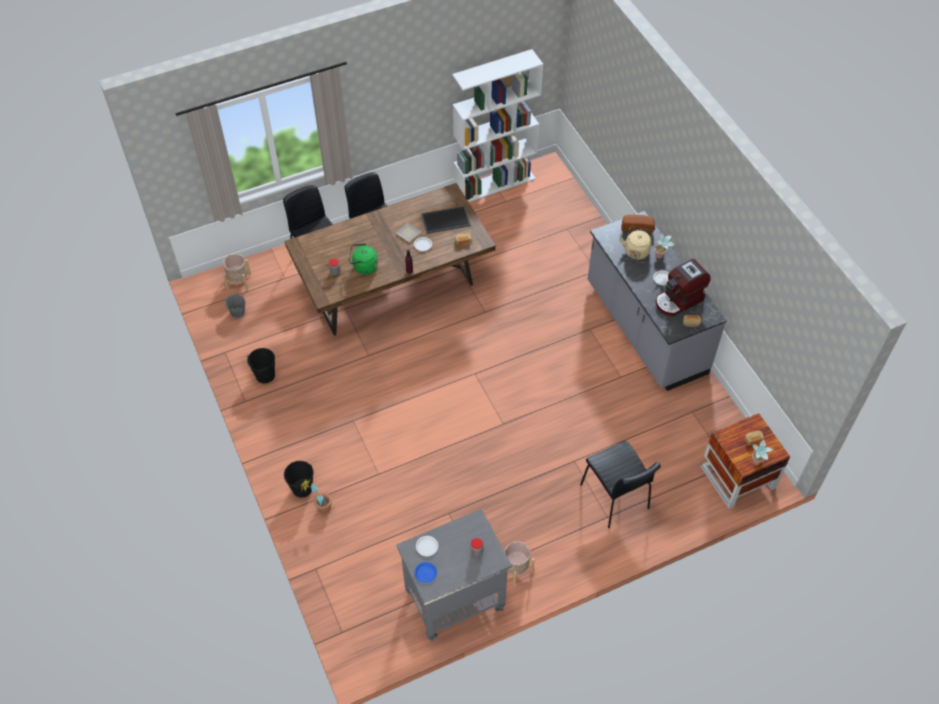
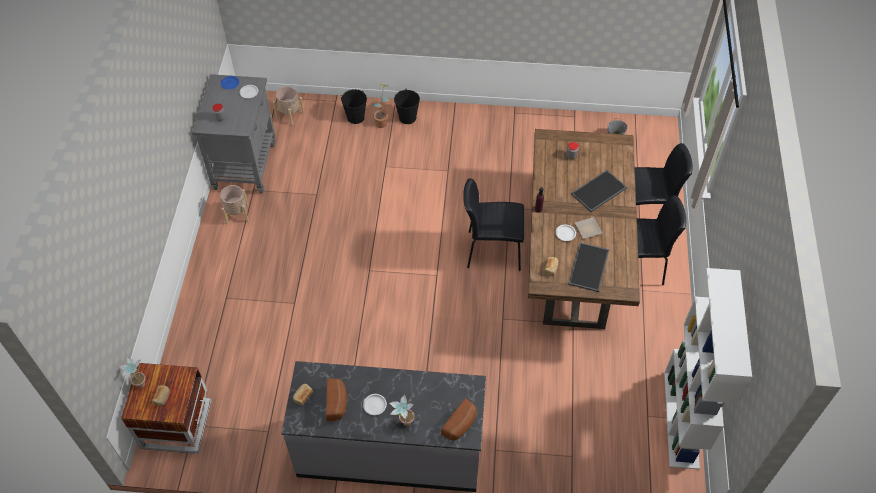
camera: 120 degrees right, 0 degrees up
beige planter [223,254,251,290] -> beige planter moved to [273,86,304,125]
black bucket [247,348,275,384] -> black bucket moved to [341,89,367,124]
green kettle [349,243,378,275] -> none
black chair [580,440,661,528] -> black chair moved to [463,178,524,271]
beige kettle [620,226,654,260] -> none
coffee machine [656,259,711,316] -> bread [326,379,347,421]
none -> tray [571,170,627,212]

